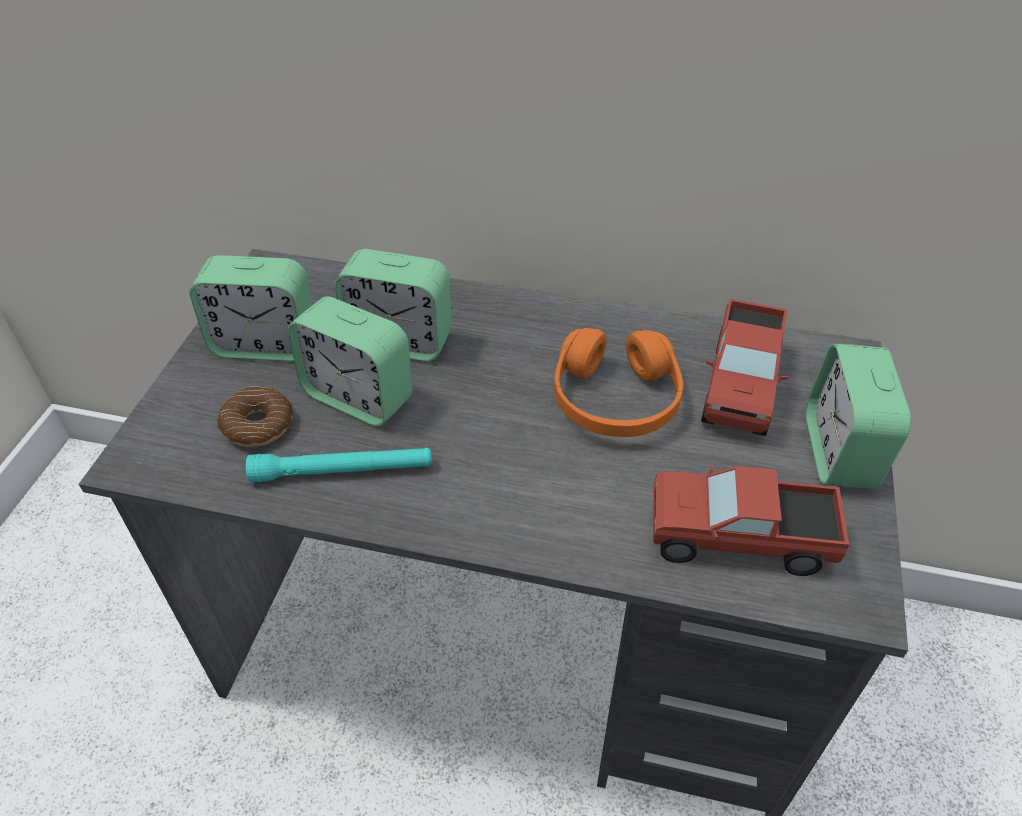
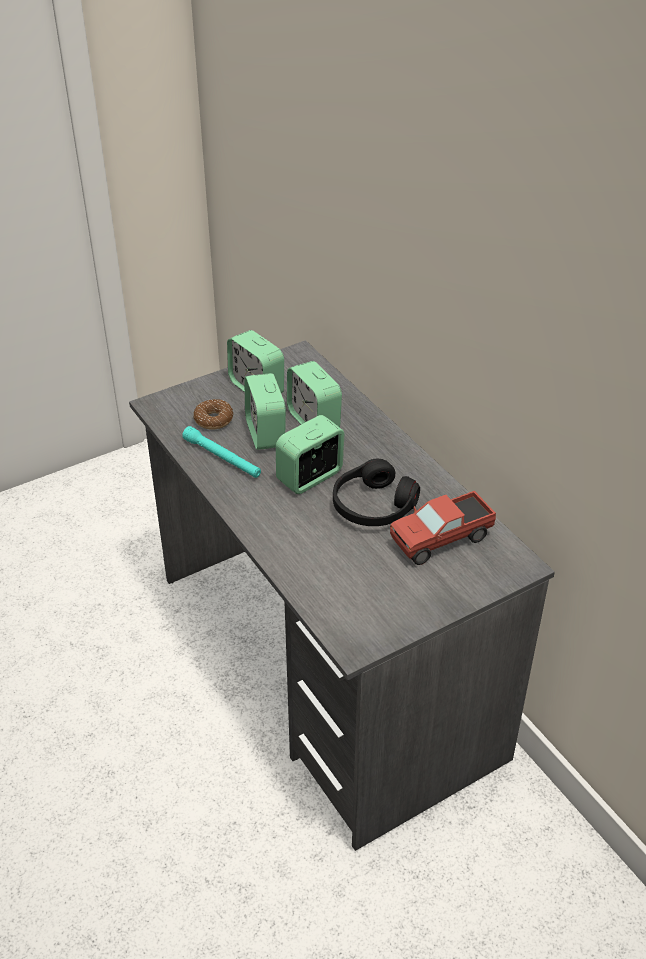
camera: 45 degrees right, 5 degrees down
orange headphones [554,328,683,437] -> black headphones [333,459,420,526]
toy truck [653,464,849,576] -> none
alarm clock [806,344,911,489] -> alarm clock moved to [276,415,344,494]

